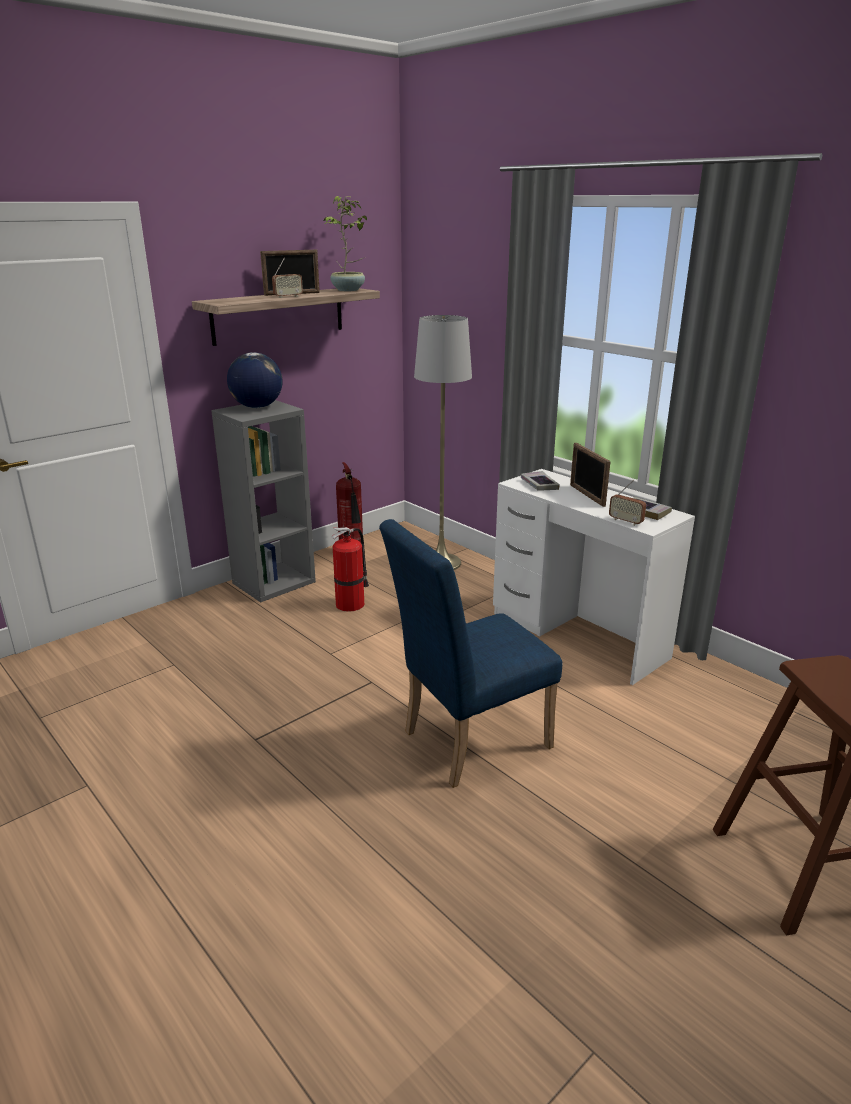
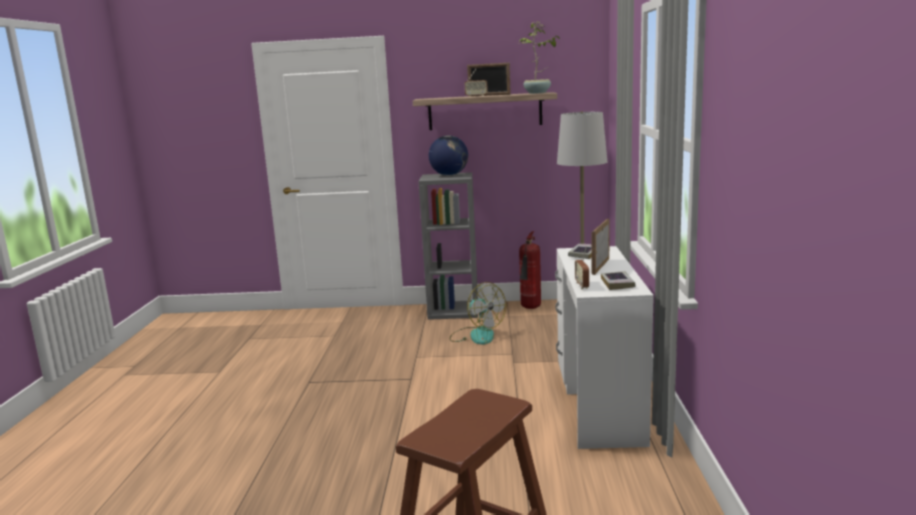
camera: 45 degrees right, 10 degrees down
fire extinguisher [331,527,369,612] -> fan [450,282,506,345]
blue chair [379,519,563,788] -> none

